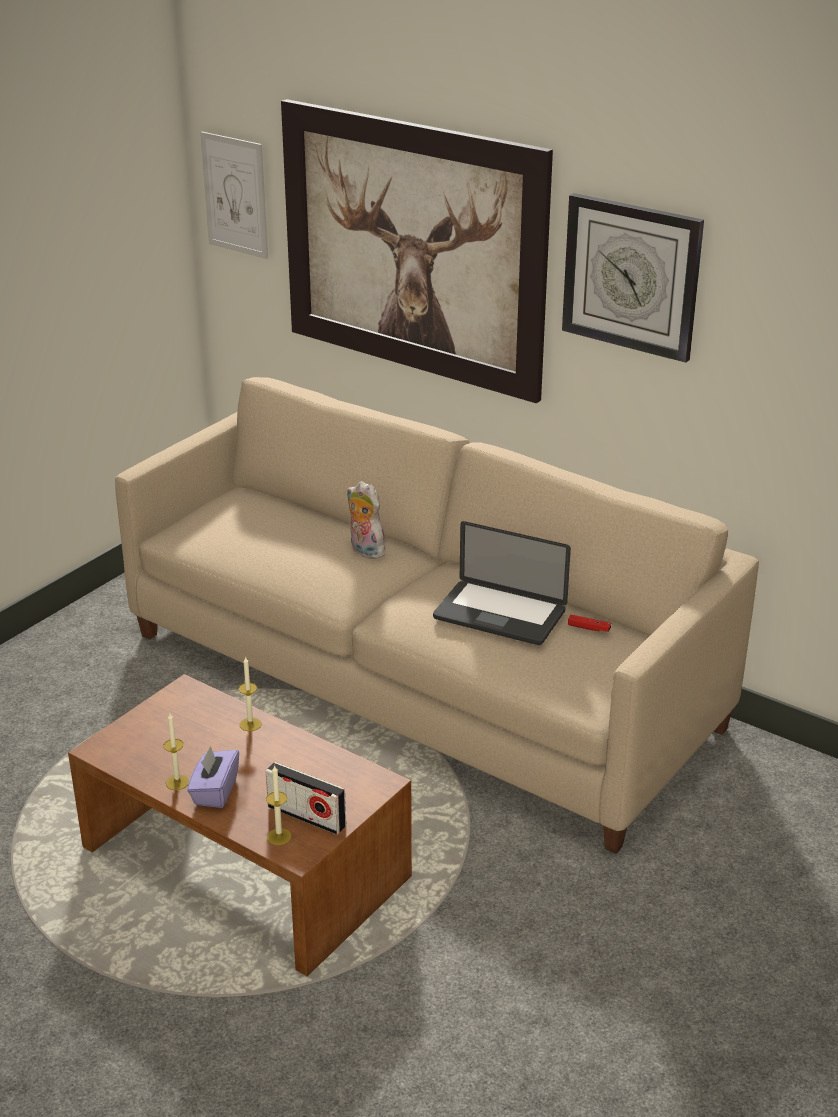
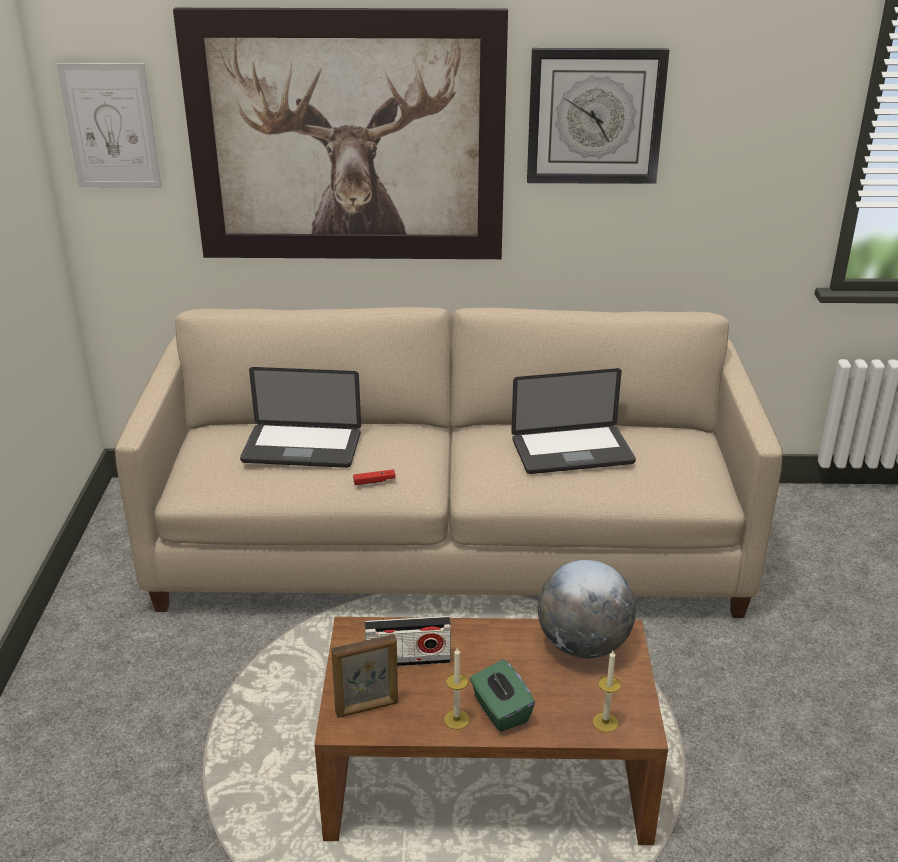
camera: 35 degrees left, 0 degrees up
purple tissue box [187,746,239,808] -> green tissue box [470,659,535,732]
candle [238,656,262,731] -> none
radio [266,762,346,835] -> radio moved to [365,616,451,666]
plush toy [347,481,390,559] -> none
red game controller [568,614,611,632] -> red game controller moved to [353,470,396,485]
none -> laptop [240,367,361,468]
none -> picture frame [331,634,398,718]
none -> globe [538,560,636,659]

